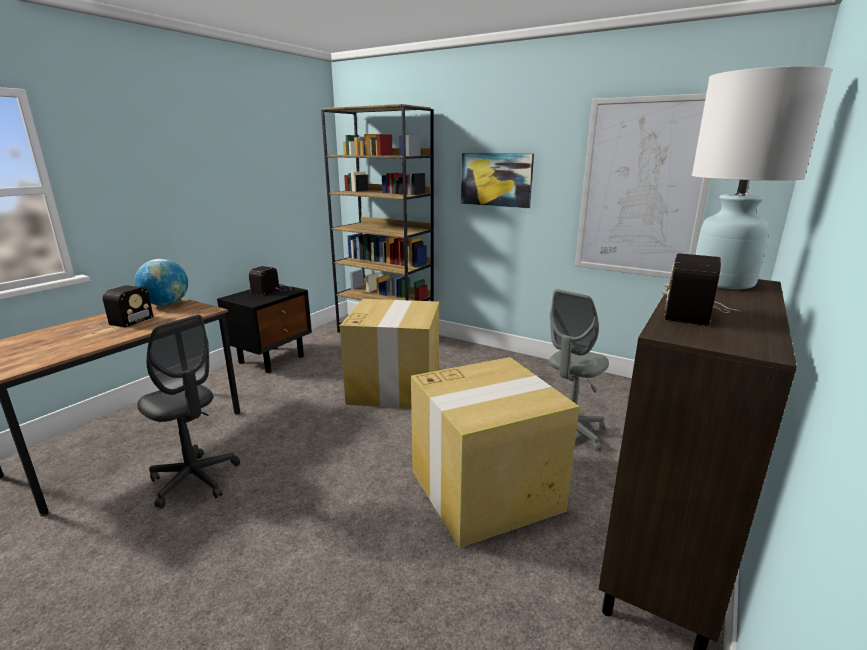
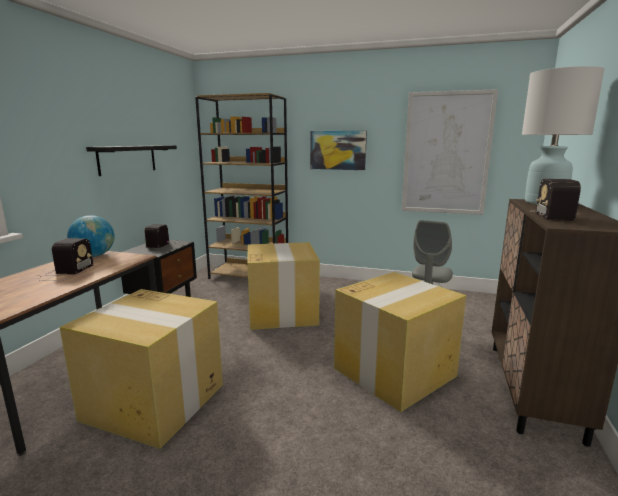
camera: 15 degrees left, 5 degrees down
grey office chair [137,315,240,509] -> cardboard box [60,289,223,449]
none -> black shelf [86,145,177,176]

